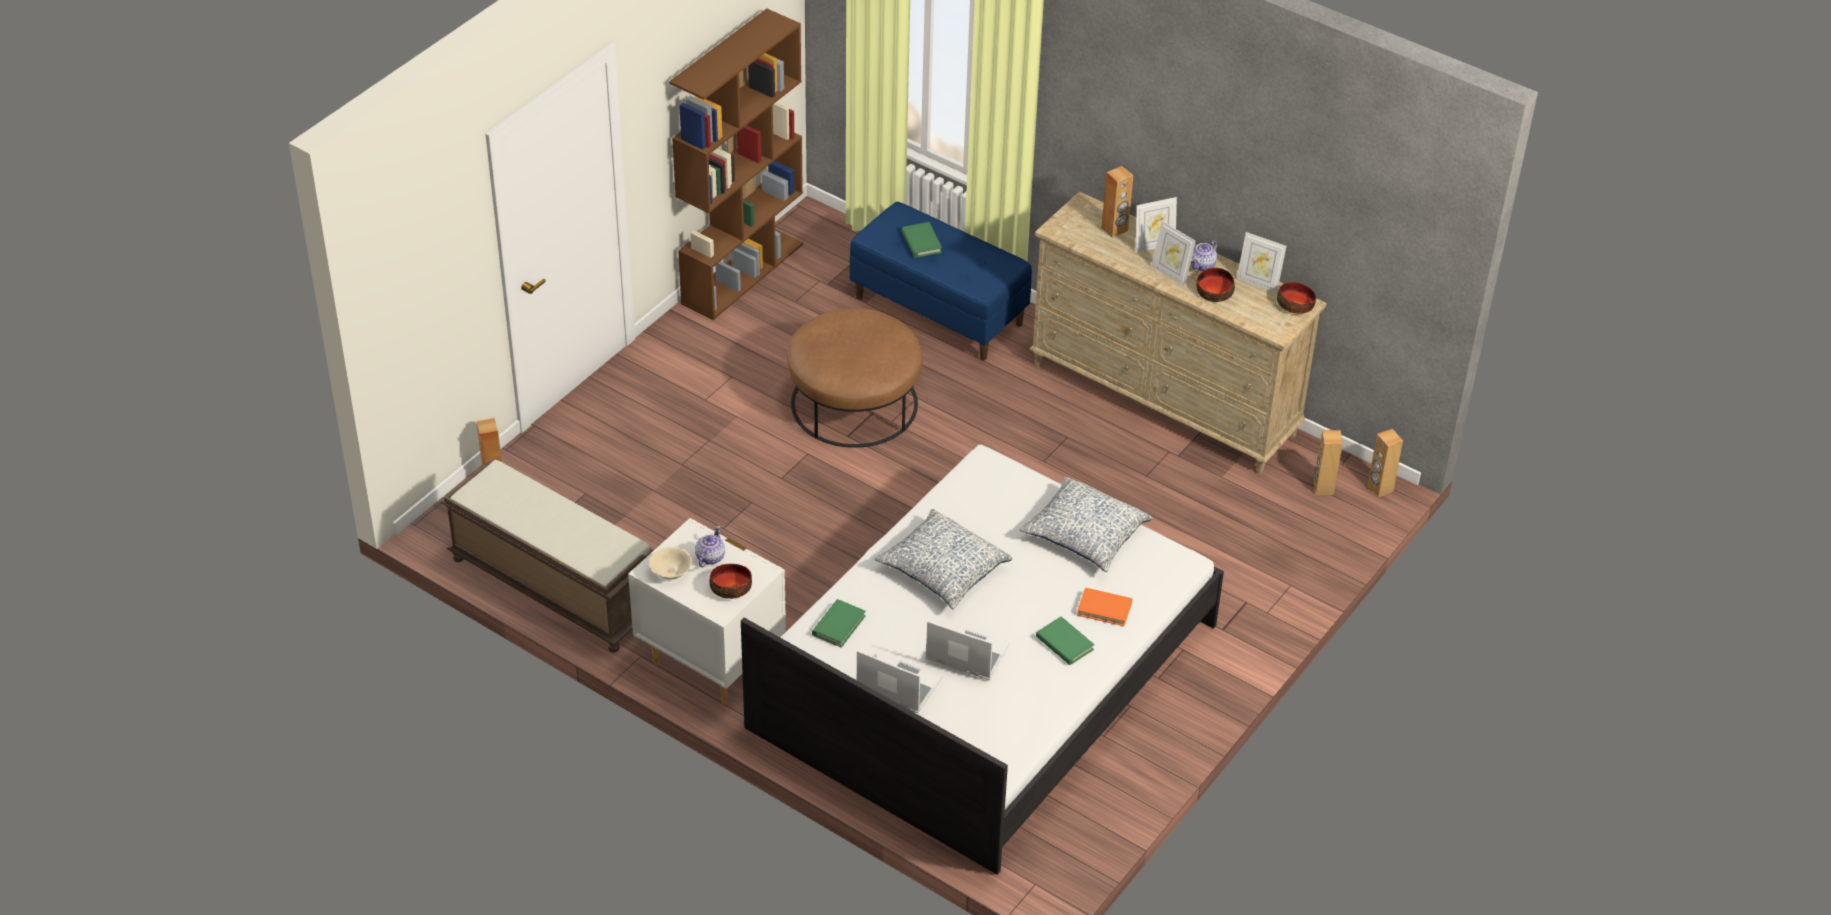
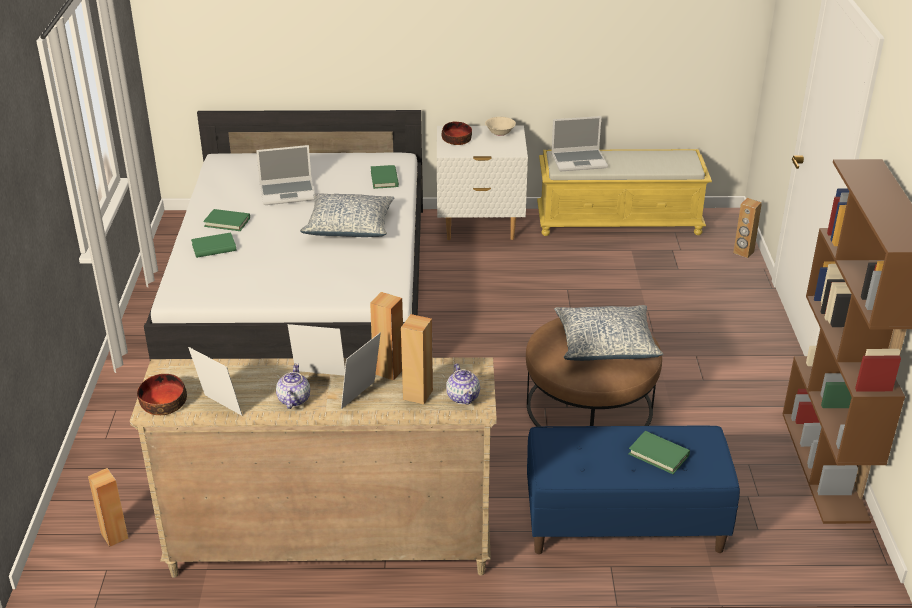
camera: 145 degrees right, 10 degrees down
brown bench [440,460,654,653] -> yellow bench [537,149,712,236]
teapot [695,526,725,567] -> teapot moved to [446,364,480,405]
laptop [857,650,943,713] -> laptop moved to [551,116,608,171]
pillow [1019,476,1153,572] -> pillow moved to [554,305,664,361]
orange book [1077,588,1132,626] -> green book [191,232,237,258]
bowl [1196,268,1235,302] -> none
picture frame [1237,232,1287,293] -> picture frame turned 45 degrees clockwise [188,347,242,416]
brown speaker [1367,429,1403,498] -> brown speaker moved to [370,292,403,380]

